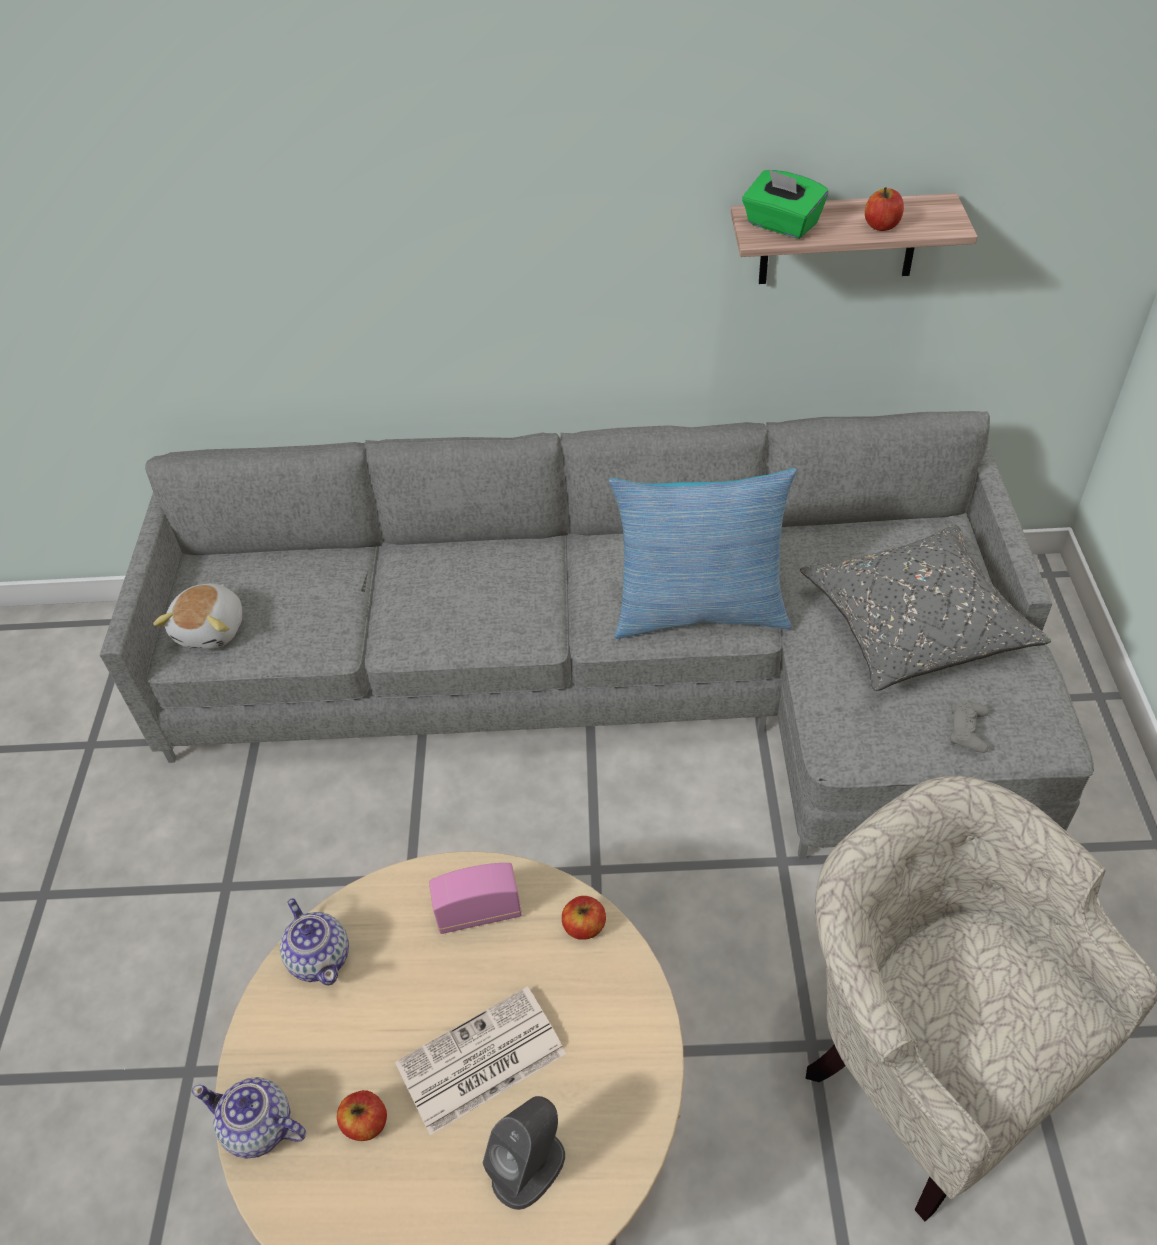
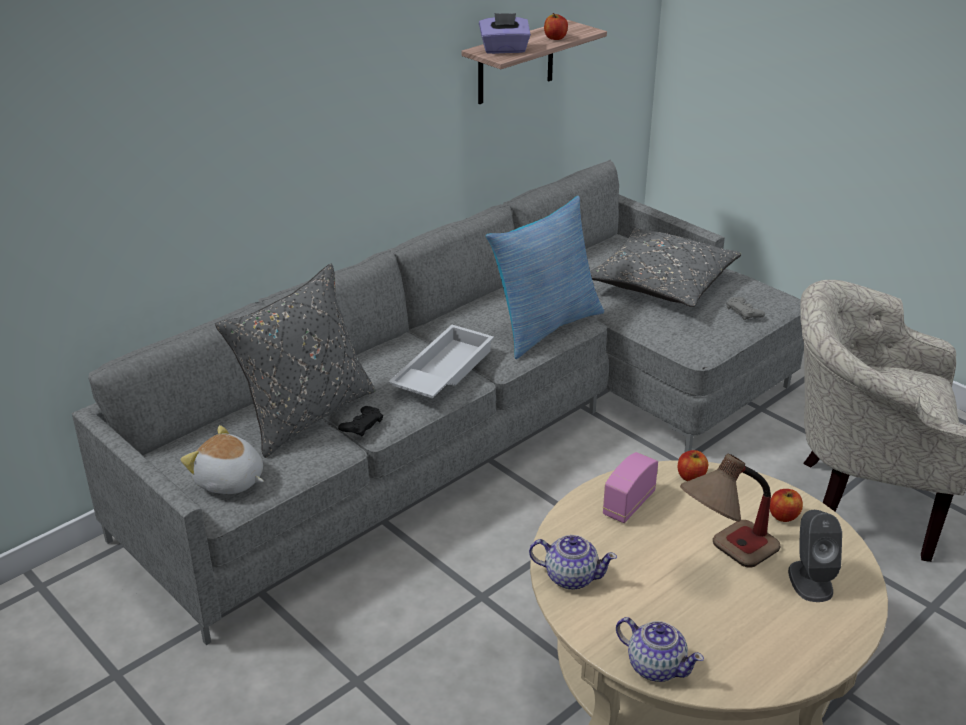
camera: 45 degrees left, 15 degrees down
plush toy [153,583,242,649] -> plush toy turned 150 degrees clockwise [181,425,264,494]
teapot [192,1077,306,1158] -> teapot turned 120 degrees counterclockwise [616,617,704,682]
apple [337,1090,387,1141] -> apple moved to [770,489,803,522]
newspaper [395,986,566,1135] -> table lamp [680,454,780,568]
green tissue box [742,169,829,239] -> purple tissue box [479,13,531,54]
none -> grey pillow [215,264,376,458]
none -> black game controller [338,406,383,436]
none -> white tray [388,325,494,398]

